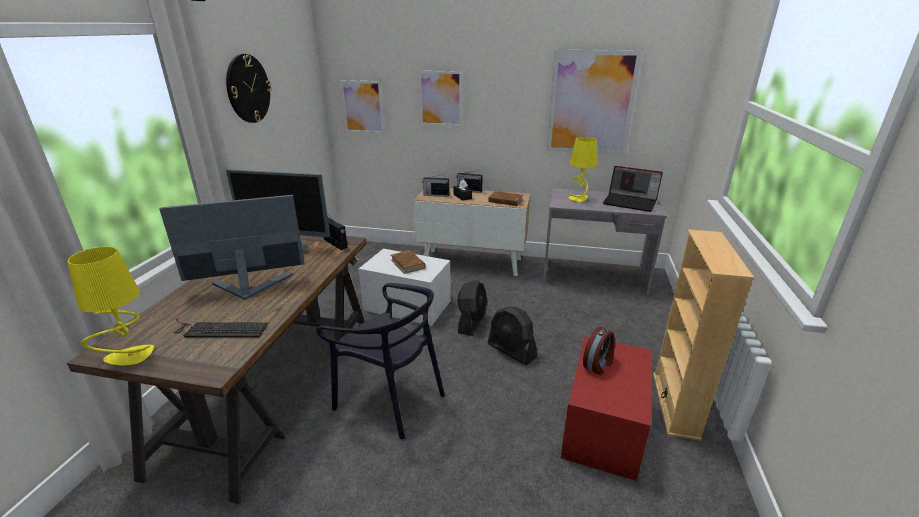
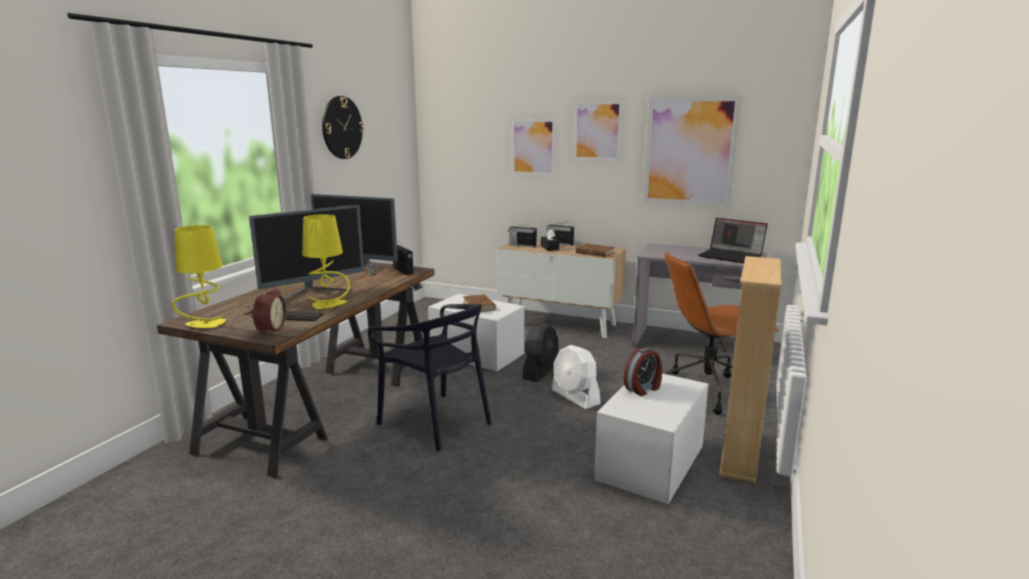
camera: 10 degrees right, 10 degrees down
monitor [159,195,305,300] -> monitor turned 150 degrees clockwise [249,205,364,300]
picture [340,80,384,134] -> picture moved to [574,102,622,161]
black fan [488,307,537,365] -> white fan [552,345,601,409]
red storage box [561,336,652,481] -> white storage box [594,373,709,504]
yellow table lamp [569,137,597,202] -> yellow table lamp moved to [302,214,350,309]
none -> alarm clock [252,287,286,335]
none -> brown office chair [664,252,779,415]

